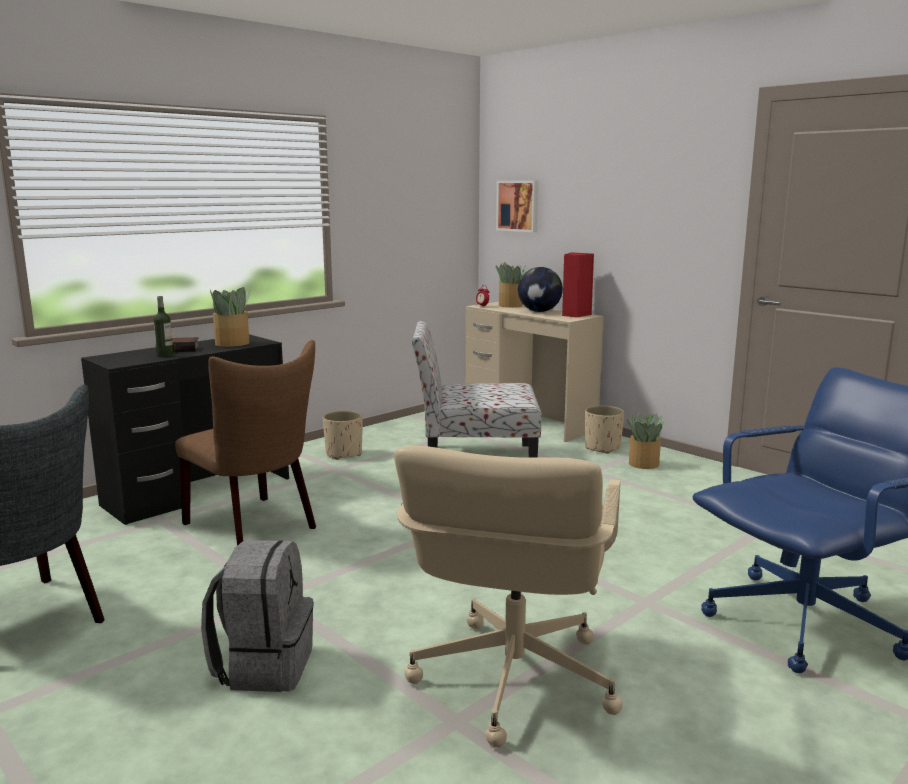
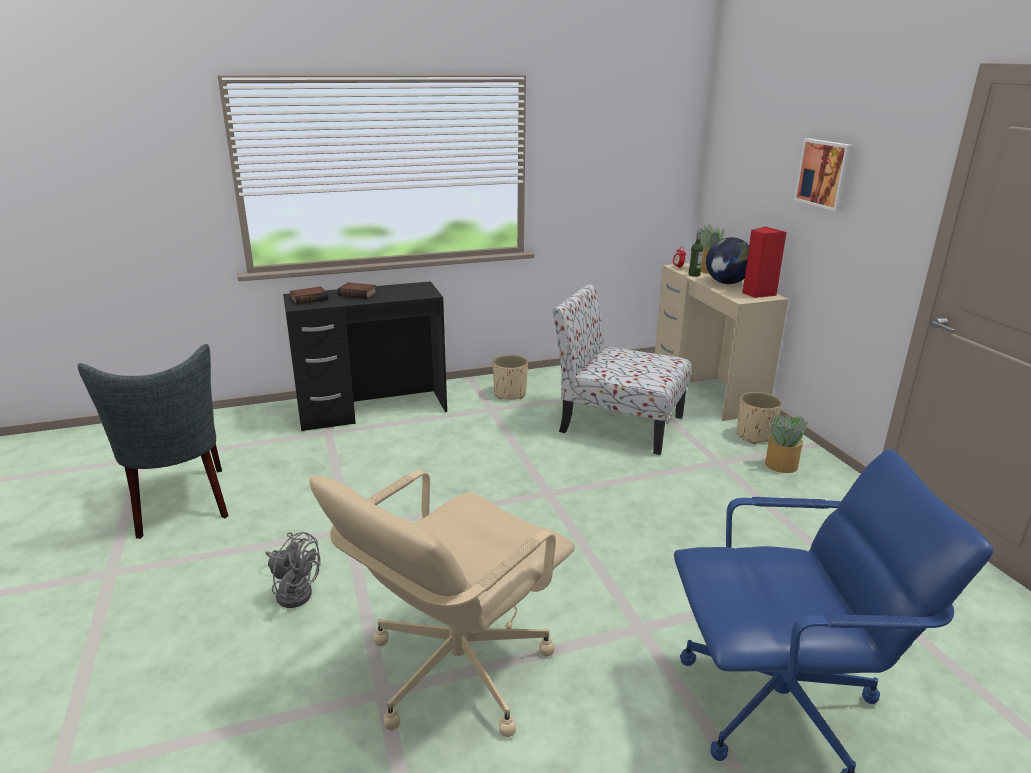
camera: 25 degrees right, 10 degrees up
bottle [154,296,174,357] -> bottle moved to [688,231,703,277]
brown chair [175,340,316,546] -> none
grey backpack [201,540,314,692] -> grey fan [265,532,321,608]
potted plant [210,287,253,347] -> none
picture [496,181,538,232] -> picture moved to [794,138,854,211]
none -> book [290,287,328,305]

